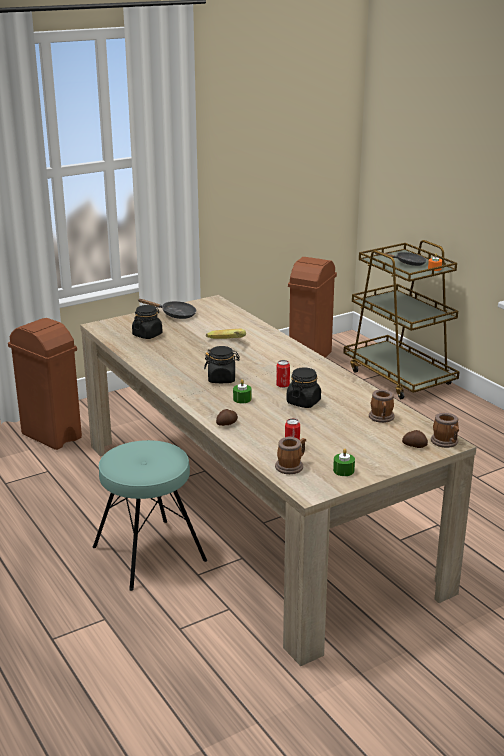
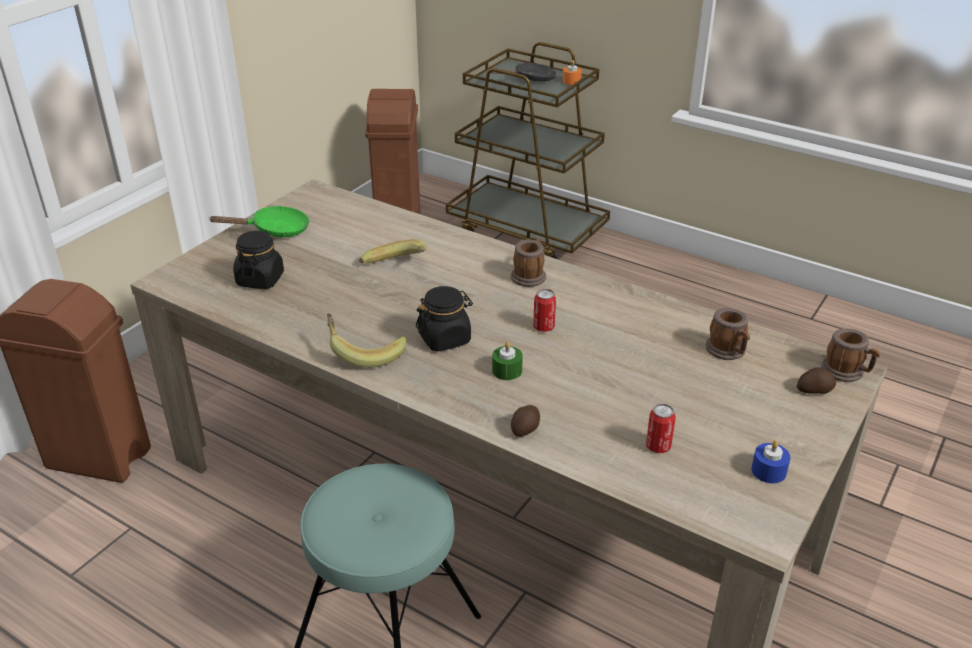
camera: 25 degrees left, 10 degrees up
black frying pan [139,299,196,319] -> green frying pan [208,206,309,237]
mug [275,437,306,474] -> mug moved to [511,238,546,287]
black jar [286,367,321,408] -> none
green candle [333,448,355,476] -> blue candle [751,440,791,483]
none -> banana [327,313,407,368]

